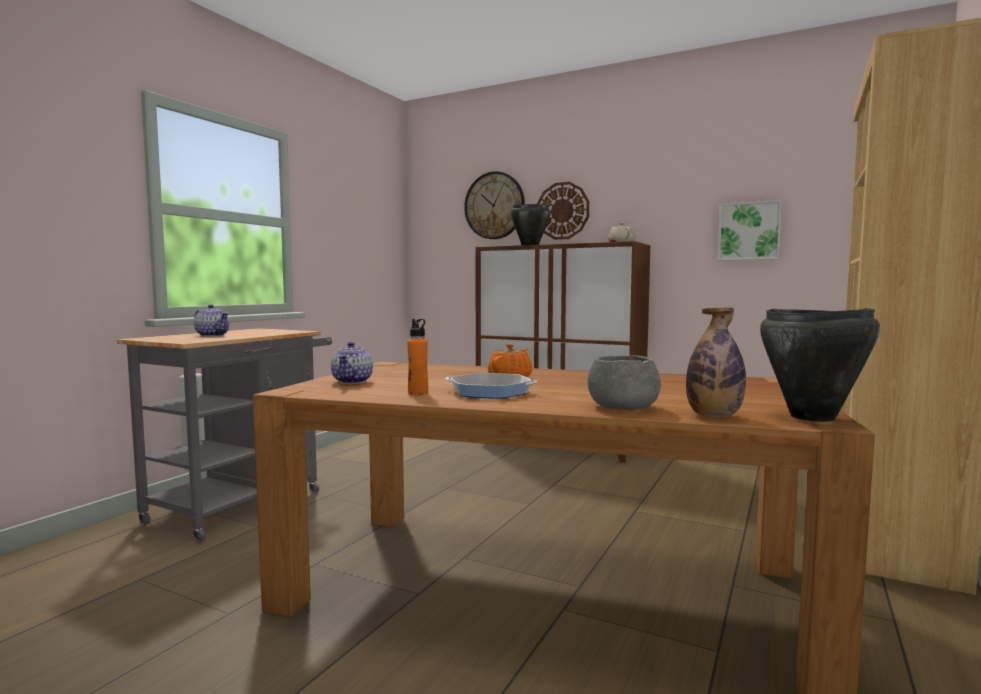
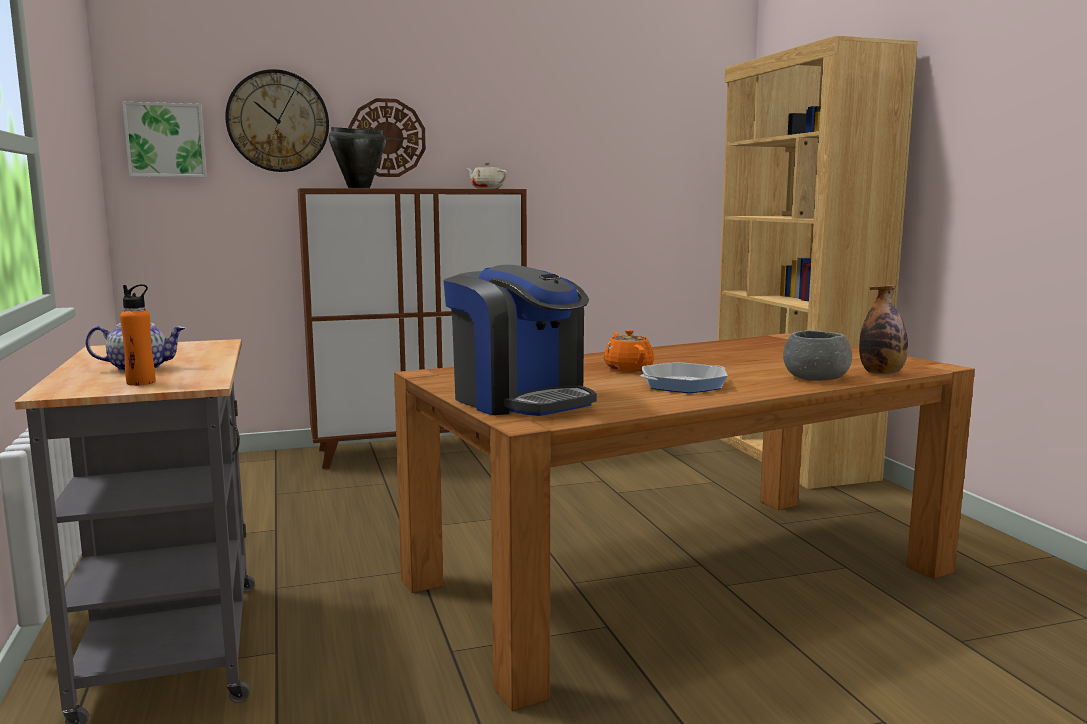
camera: 45 degrees left, 5 degrees up
teapot [331,342,373,384] -> coffee machine [444,265,597,416]
orange bottle [407,319,428,395] -> orange bottle moved to [120,284,155,386]
picture [718,200,782,260] -> picture moved to [122,102,207,177]
black cooking pot [760,308,880,422] -> none

